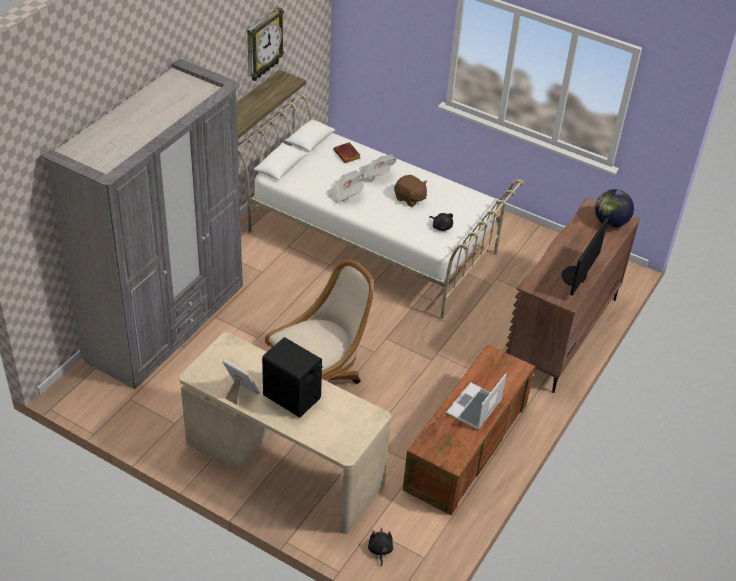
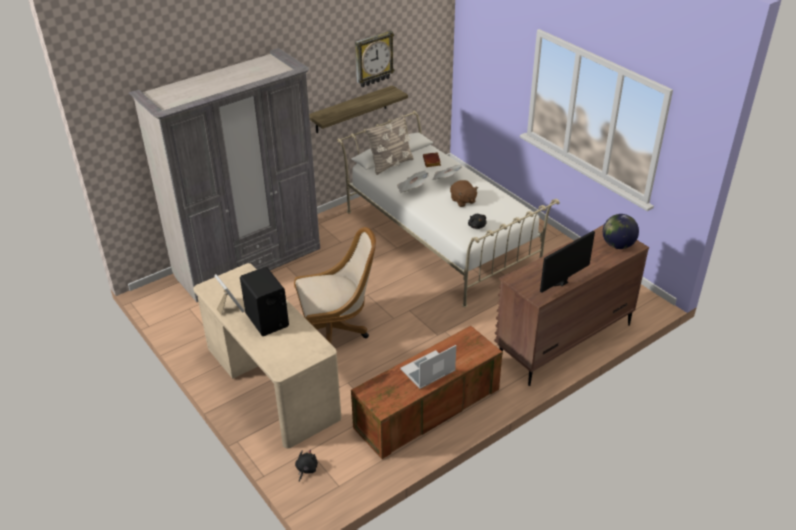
camera: 25 degrees right, 5 degrees down
none -> beige pillow [365,115,413,175]

